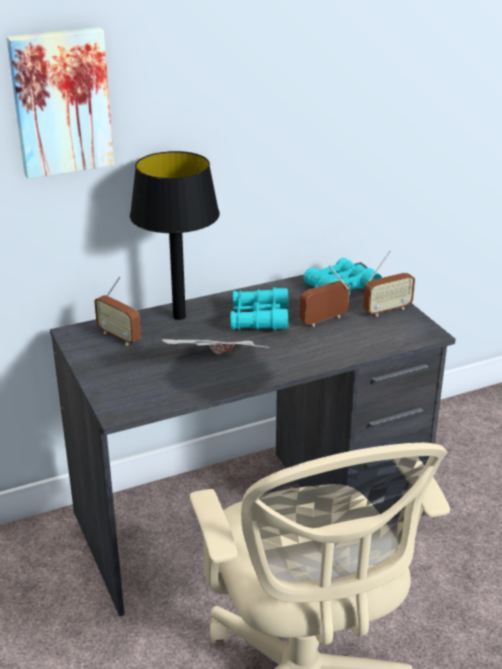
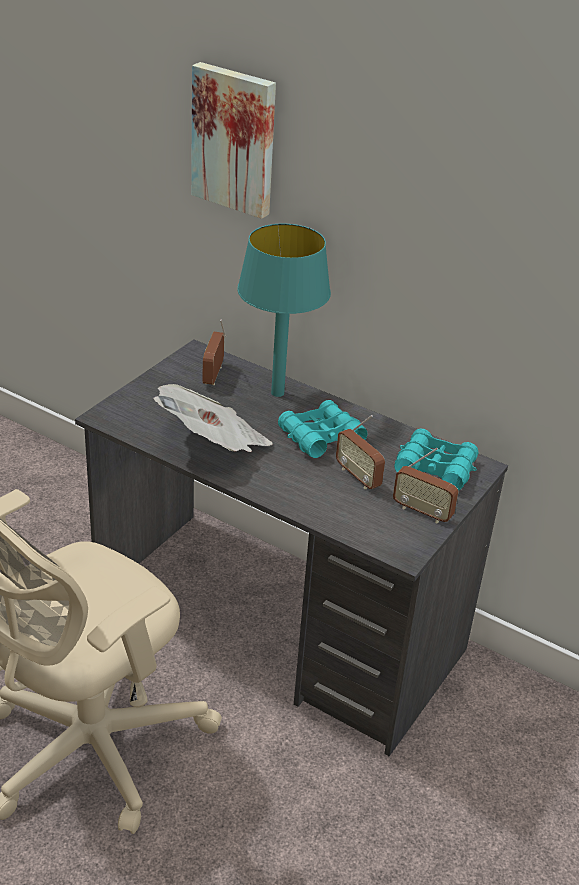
camera: 55 degrees right, 5 degrees up
black table lamp [130,151,220,320] -> turquoise table lamp [237,224,331,397]
radio [300,265,350,327] -> radio turned 150 degrees counterclockwise [336,415,385,489]

